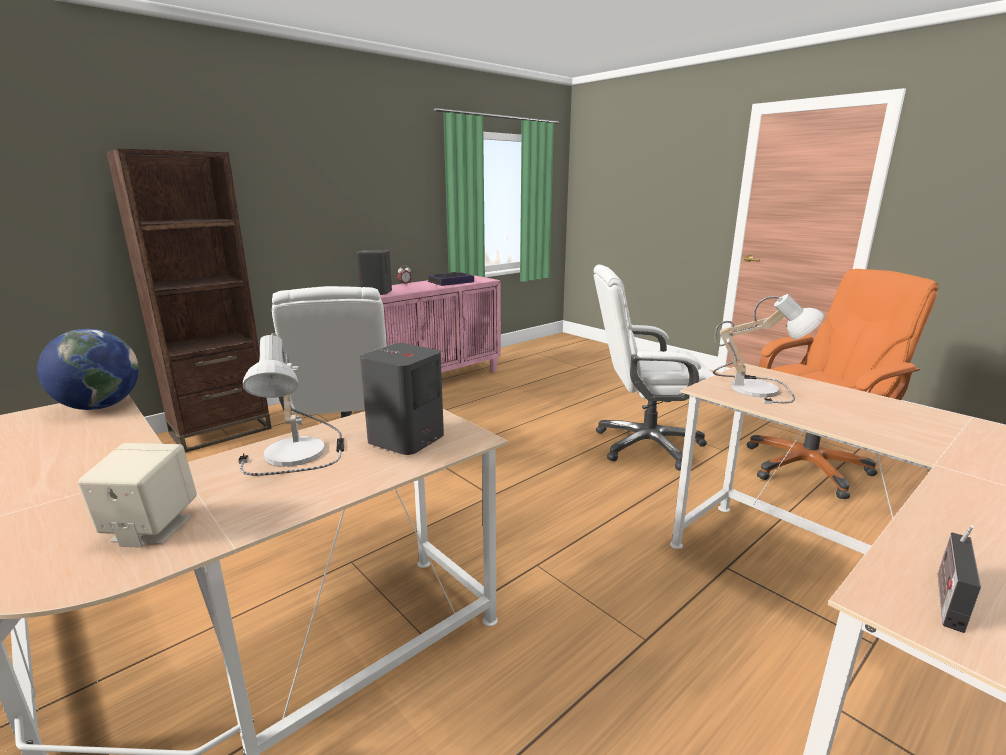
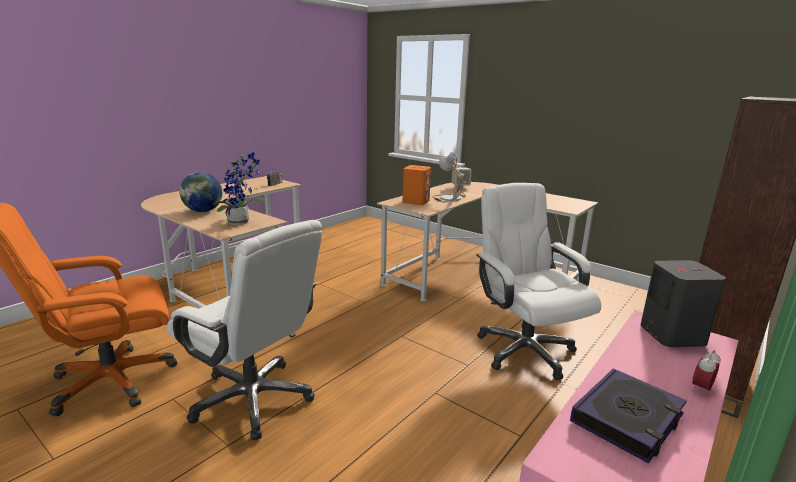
camera: 170 degrees right, 0 degrees up
globe [37,329,139,410] -> globe moved to [180,172,222,212]
grey speaker [360,343,444,455] -> orange speaker [402,165,431,205]
white office chair [593,264,714,471] -> white office chair turned 45 degrees clockwise [167,220,322,440]
table lamp [713,294,824,404] -> potted plant [212,152,266,225]

